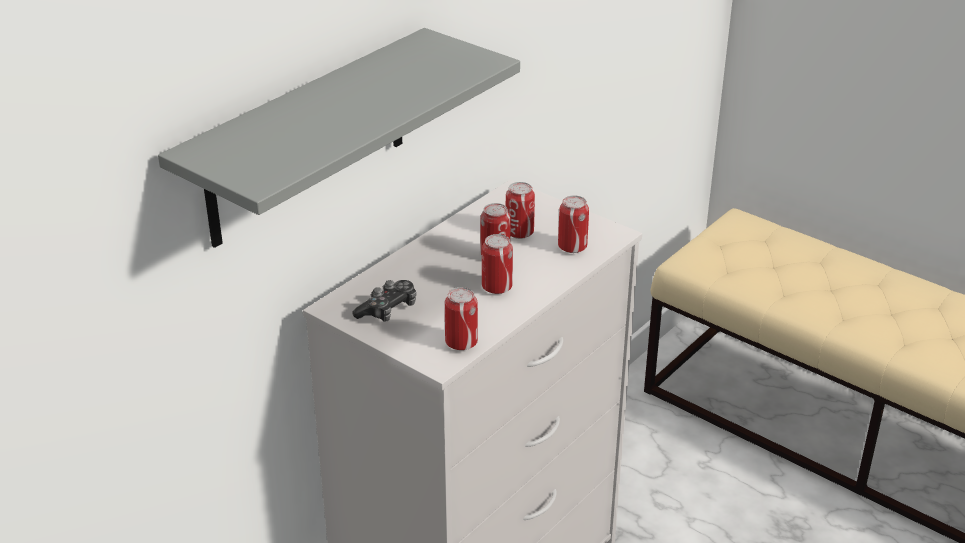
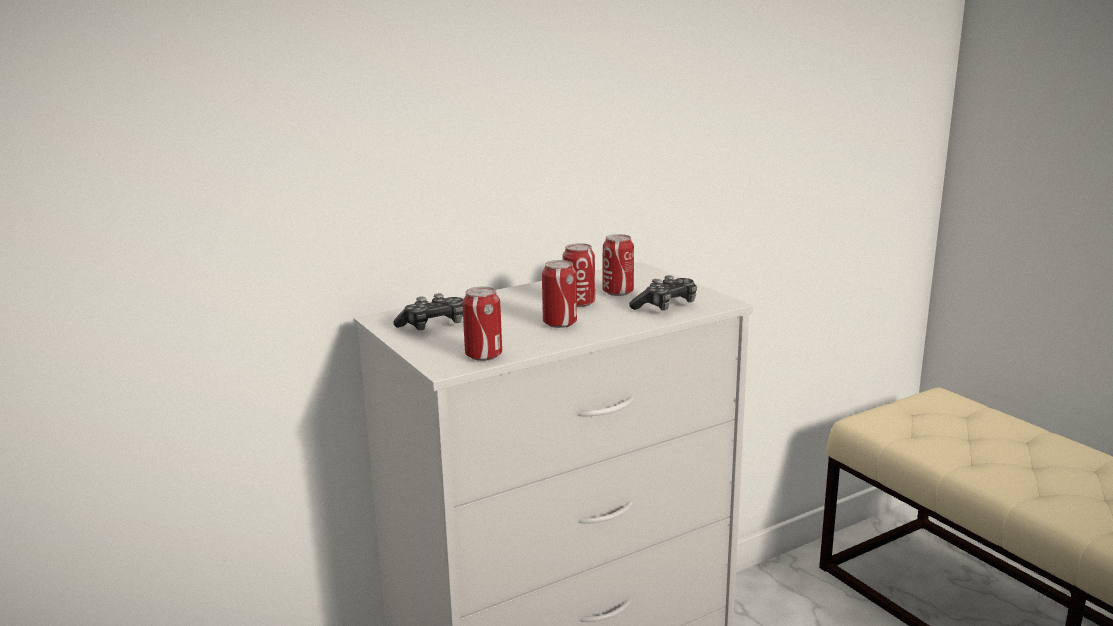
camera: 20 degrees right, 15 degrees down
grey shelf [158,28,520,248] -> none
can [558,195,589,253] -> game controller [629,275,697,311]

